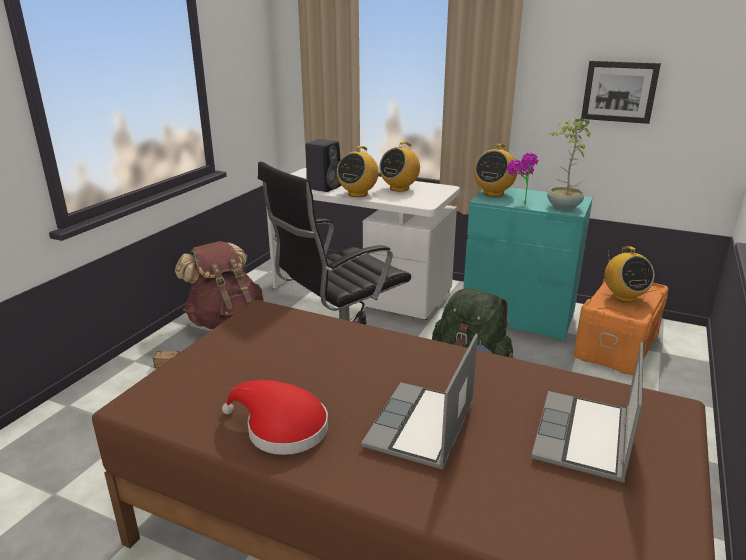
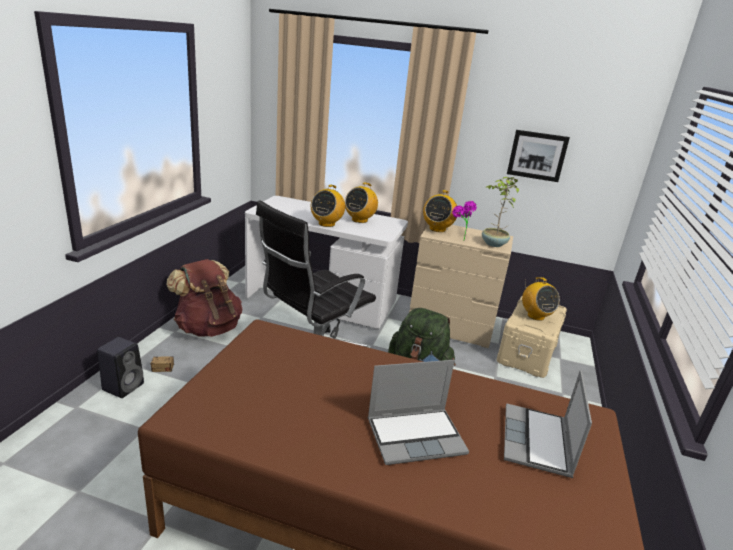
camera: 10 degrees left, 0 degrees up
red hat [222,380,328,455] -> none
black speaker [305,139,341,192] -> black speaker moved to [97,337,144,398]
laptop [361,334,478,470] -> laptop turned 120 degrees counterclockwise [368,360,469,465]
turquoise dresser [463,187,593,341] -> beige dresser [409,224,513,348]
orange storage box [573,279,668,375] -> beige storage box [497,296,567,378]

